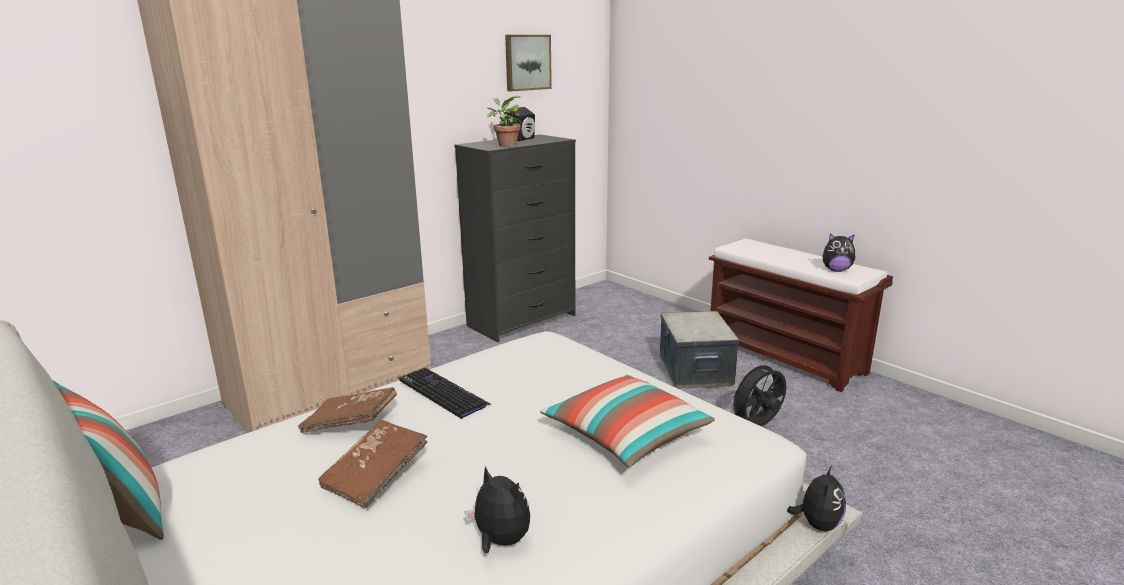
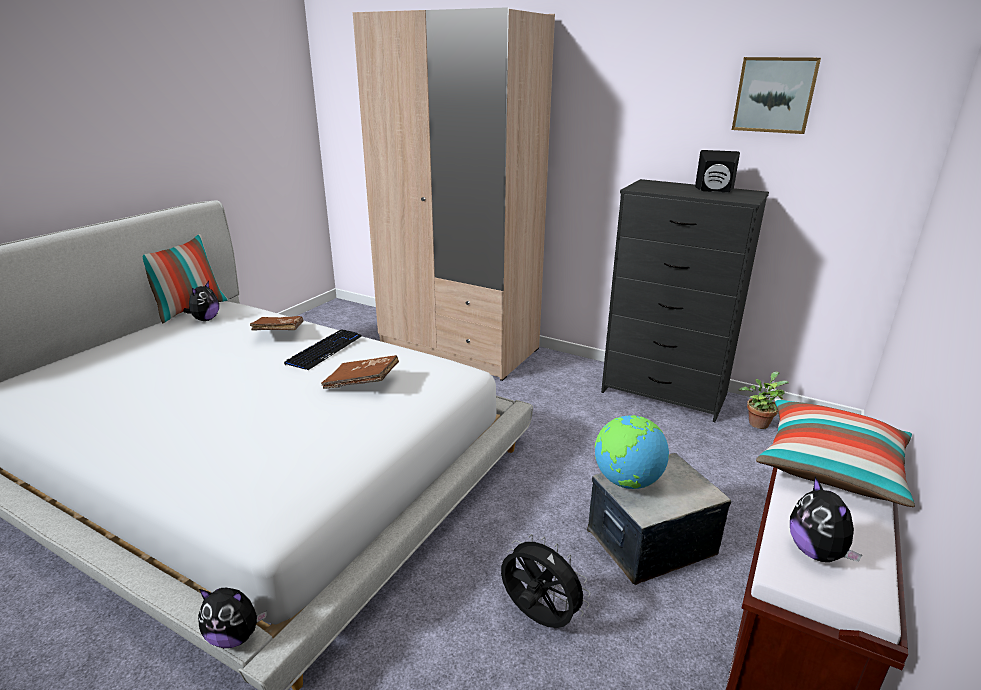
camera: 70 degrees right, 5 degrees up
brown book [318,420,427,508] -> brown book moved to [321,355,399,389]
plush toy [465,466,530,553] -> plush toy moved to [183,281,219,321]
potted plant [487,96,522,147] -> potted plant moved to [739,372,789,429]
pillow [540,375,715,467] -> pillow moved to [756,399,915,507]
none -> globe [595,415,669,489]

